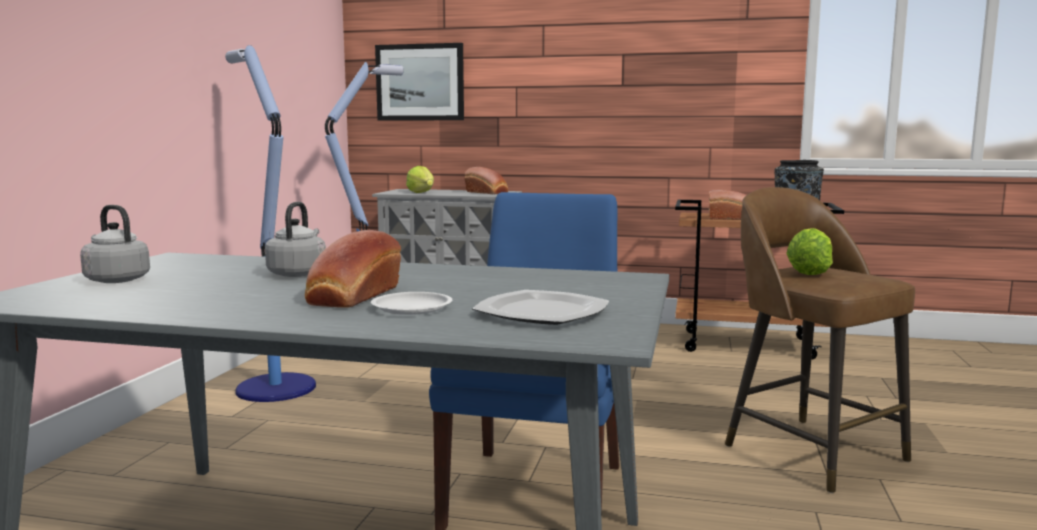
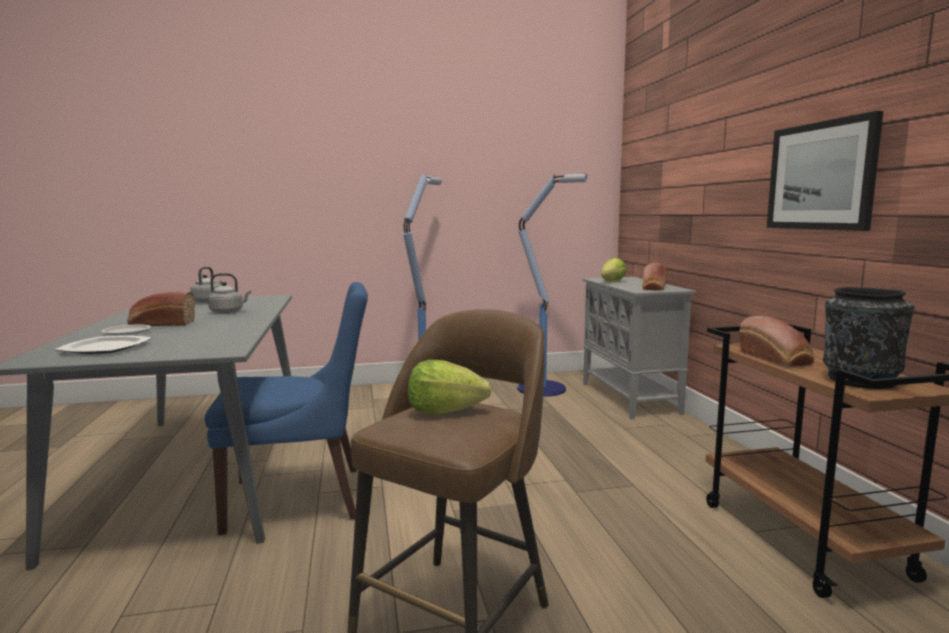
camera: 65 degrees right, 0 degrees up
picture [375,43,464,121] -> picture moved to [767,111,883,231]

